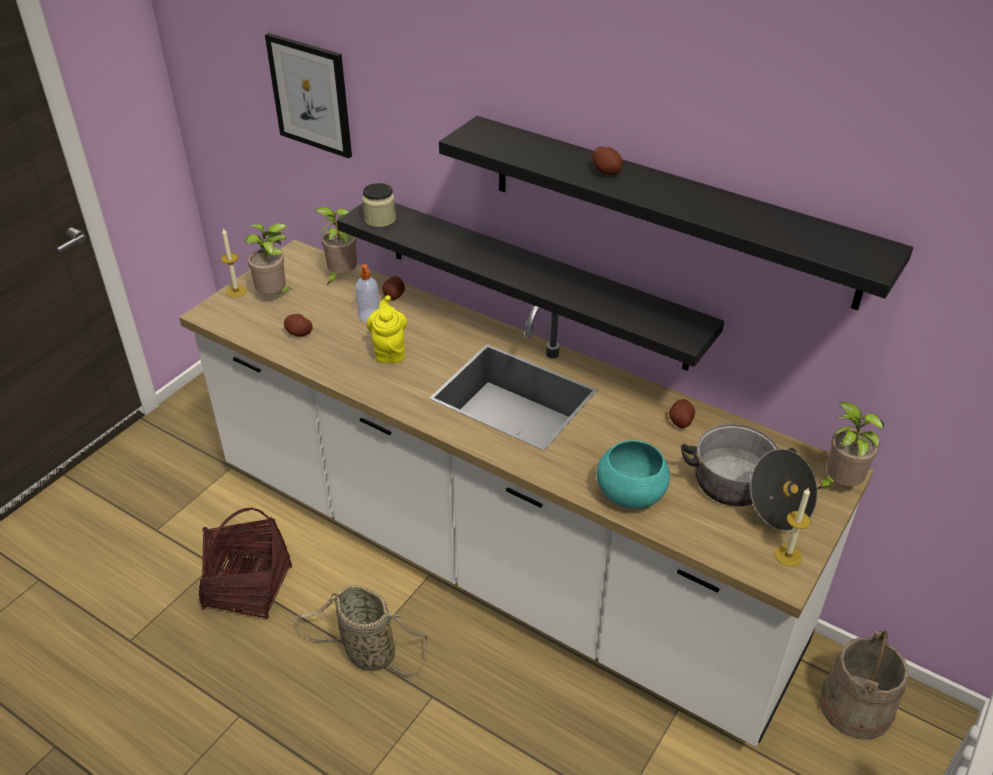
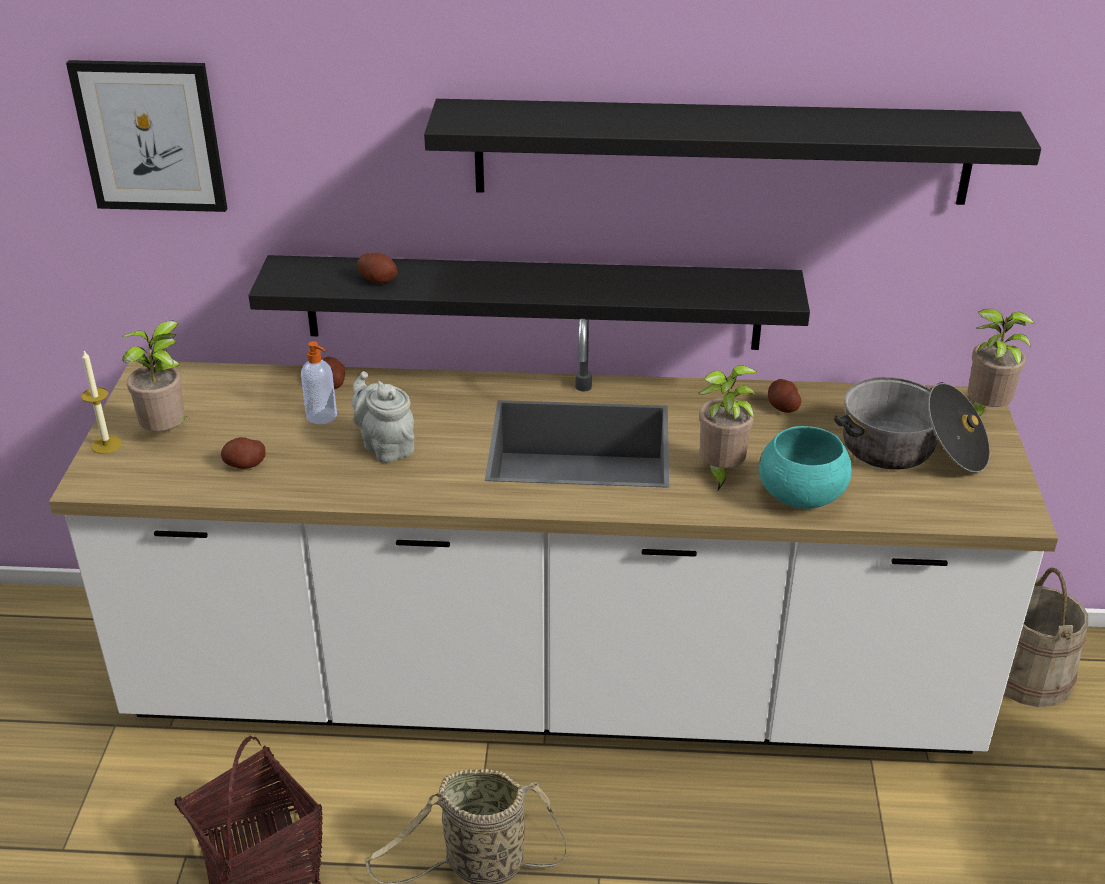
camera: 30 degrees left, 5 degrees down
potted plant [315,207,357,285] -> potted plant moved to [698,365,758,492]
jar [362,183,396,228] -> none
yellow teapot [366,295,407,363] -> grey teapot [352,371,415,463]
potato [592,147,623,175] -> potato moved to [357,252,397,283]
candle [775,487,811,566] -> none

